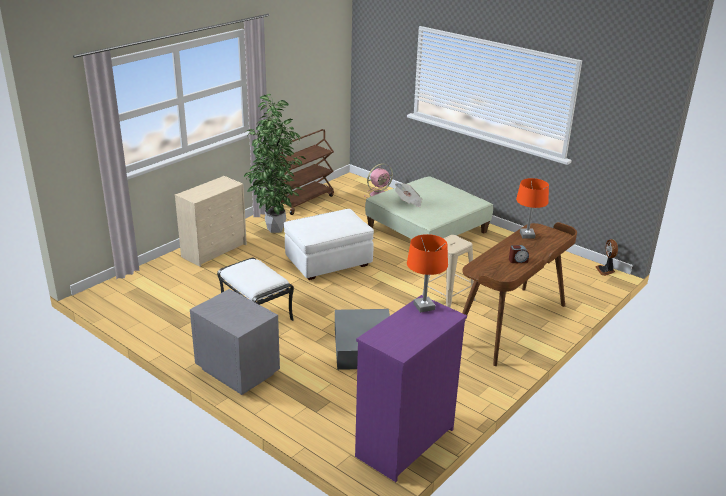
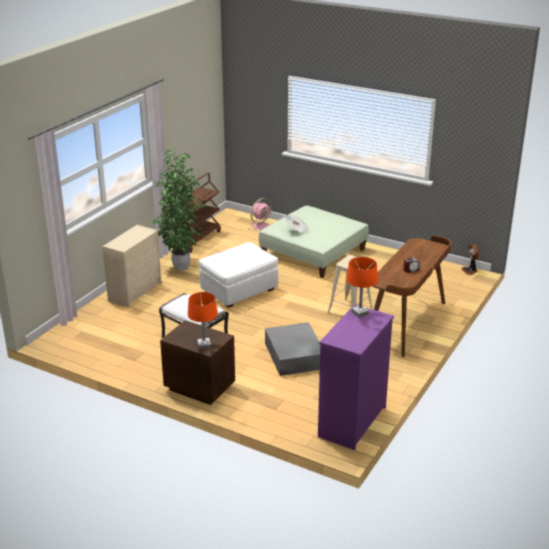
camera: 10 degrees left, 0 degrees up
grey nightstand [190,289,280,395] -> brown nightstand [160,320,235,405]
orange table lamp [516,178,549,238] -> orange table lamp moved to [188,292,218,349]

